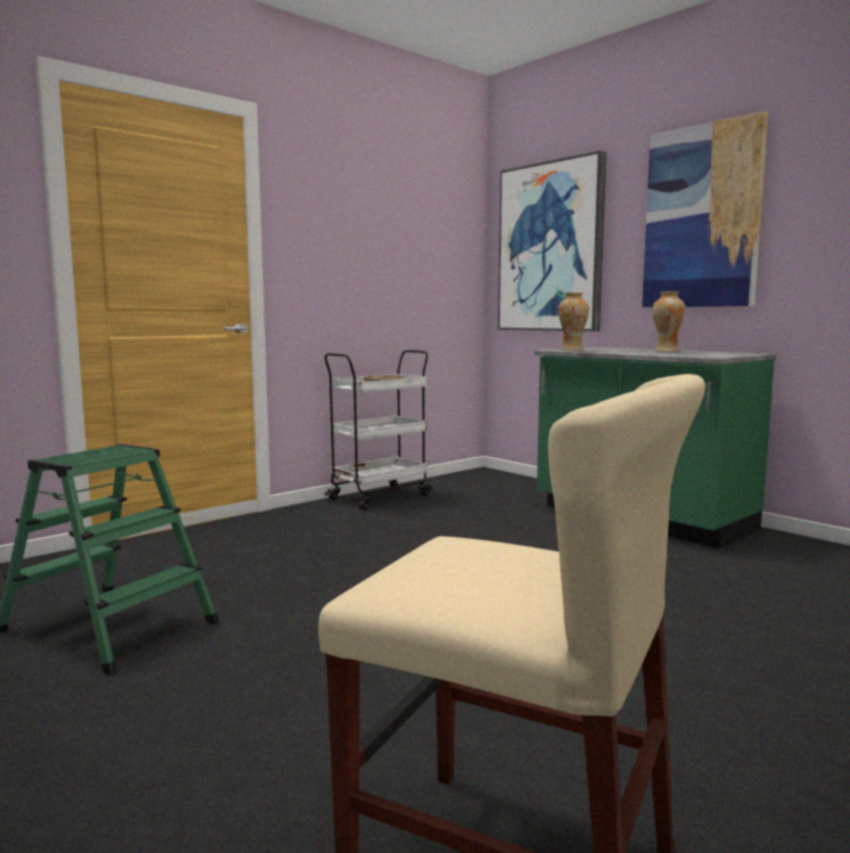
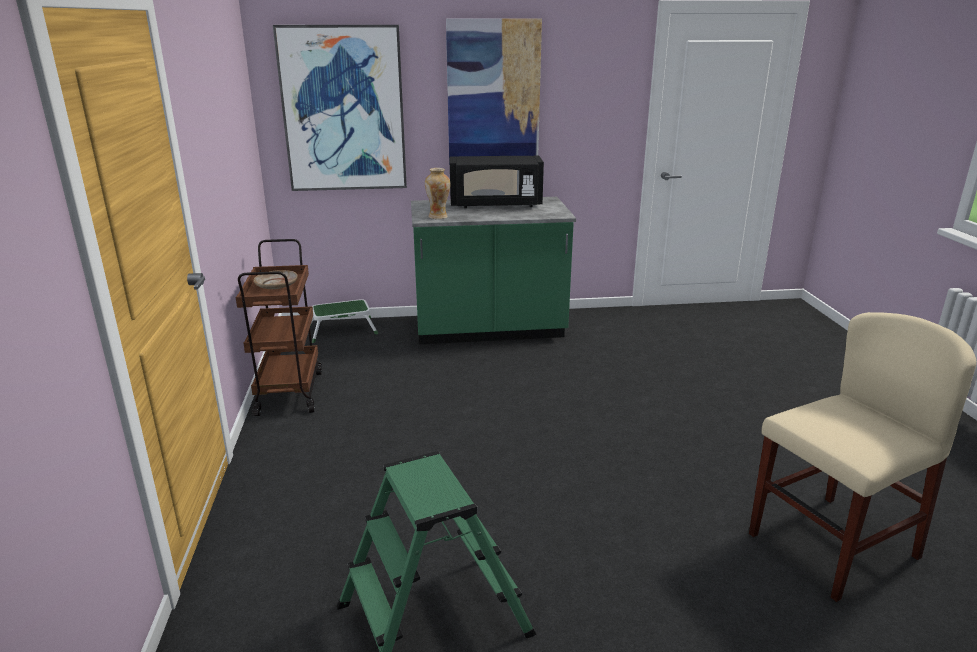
camera: 55 degrees left, 15 degrees up
white cart [324,350,433,510] -> brown cart [236,239,322,416]
vase [652,291,685,352] -> black microwave [450,155,544,208]
none -> green step ladder [310,299,379,343]

